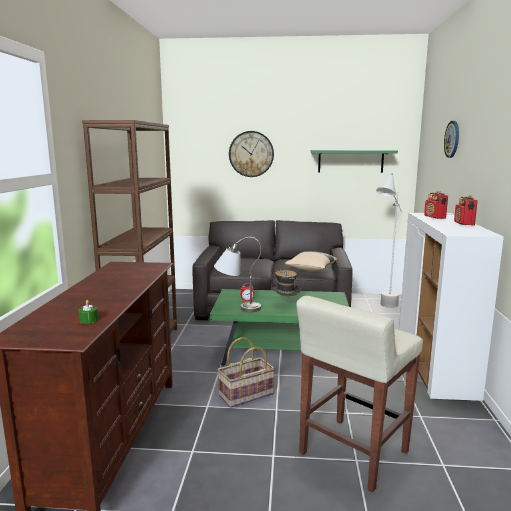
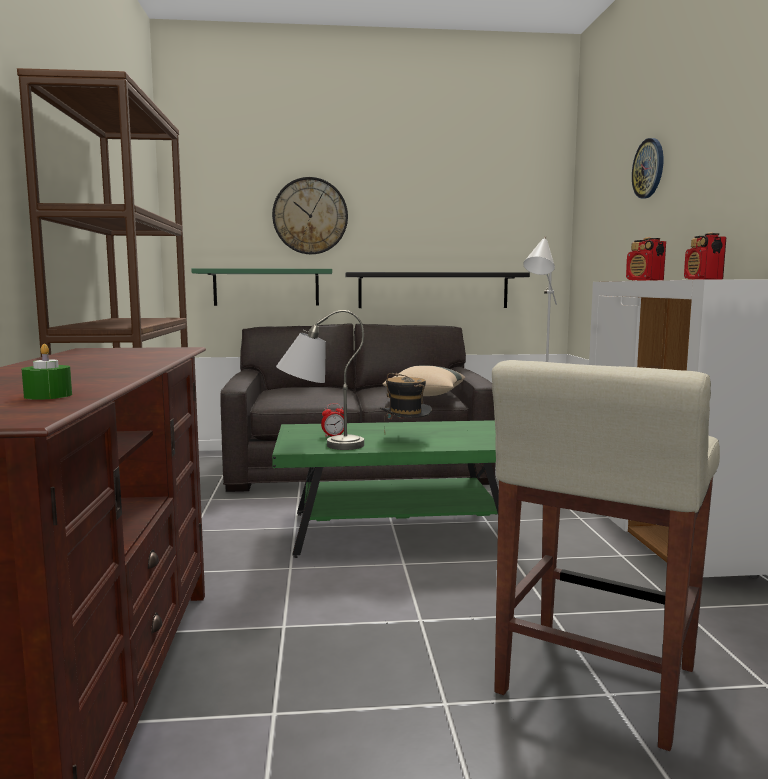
camera: 10 degrees left, 5 degrees down
basket [217,337,275,408] -> none
green shelf [311,150,398,173] -> green shelf moved to [191,268,332,306]
none -> black shelf [345,272,530,308]

